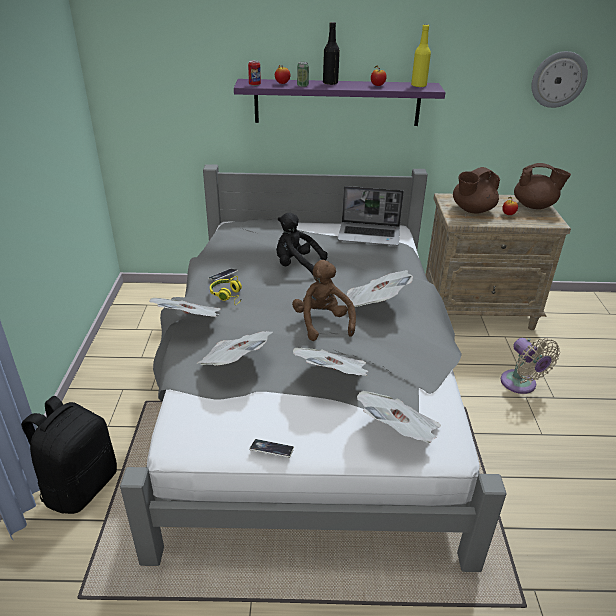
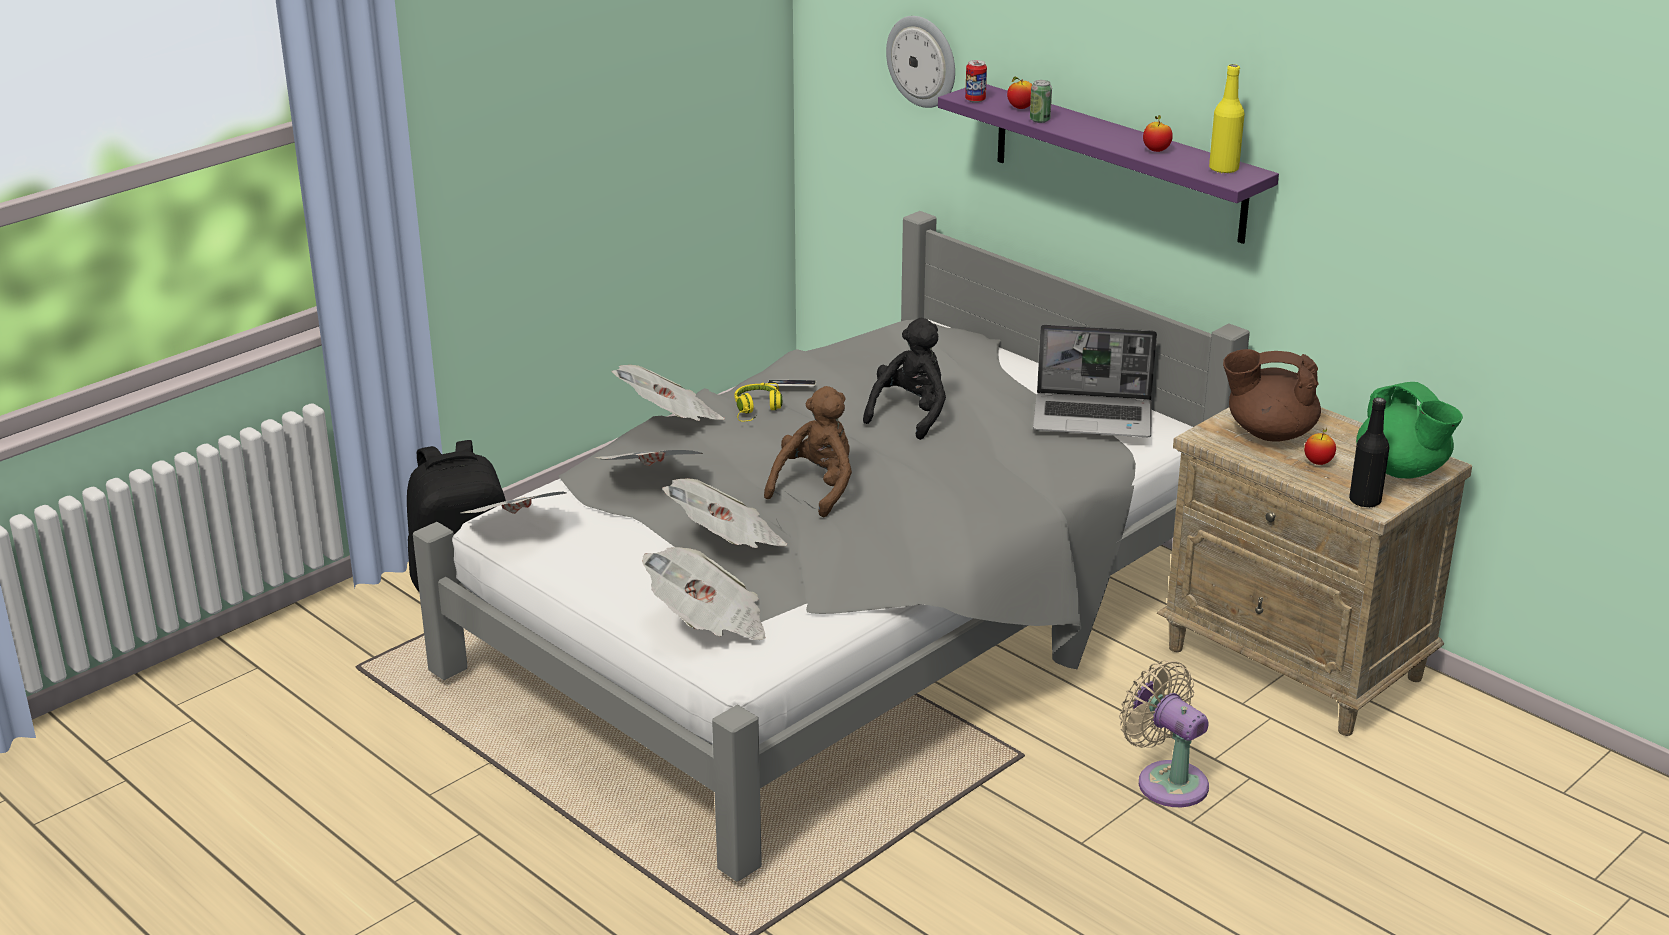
camera: 45 degrees right, 5 degrees down
phone [249,439,294,458] -> none
black plush toy [276,213,328,275] -> black plush toy turned 60 degrees clockwise [863,318,946,440]
black bottle [323,22,340,85] -> black bottle moved to [1349,397,1389,508]
laptop [338,186,404,246] -> laptop turned 45 degrees counterclockwise [1033,324,1157,437]
newspaper [347,270,413,308] -> newspaper moved to [460,492,567,514]
beige fan [500,338,560,394] -> beige fan turned 120 degrees clockwise [1119,660,1209,807]
brown teapot [514,163,571,209] -> green teapot [1356,382,1463,478]
wall clock [531,51,588,108] -> wall clock moved to [886,16,955,108]

